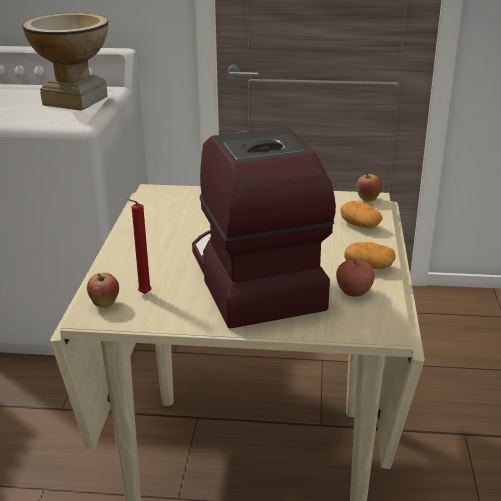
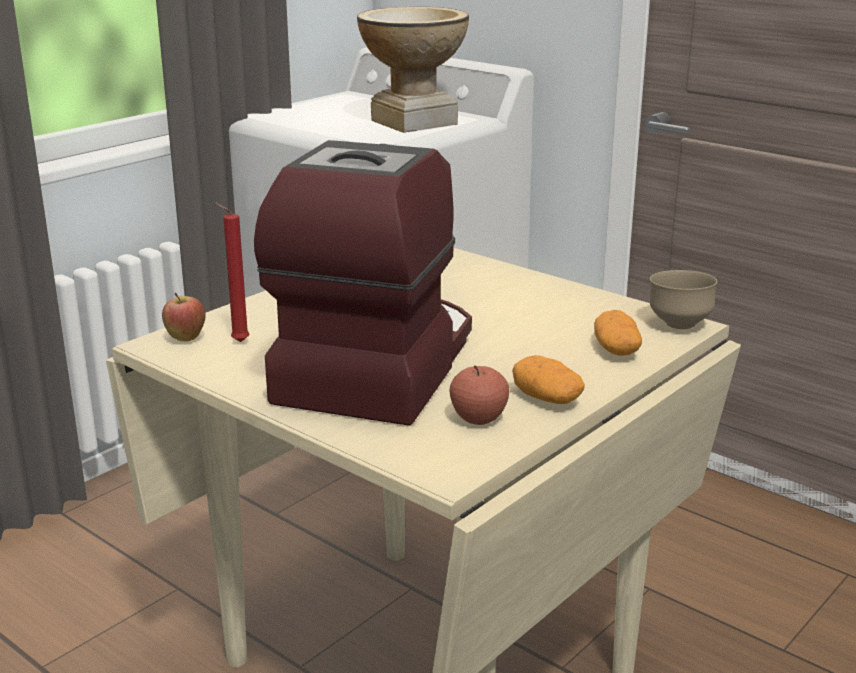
camera: 35 degrees right, 5 degrees down
apple [356,171,382,201] -> brown bowl [650,270,718,329]

